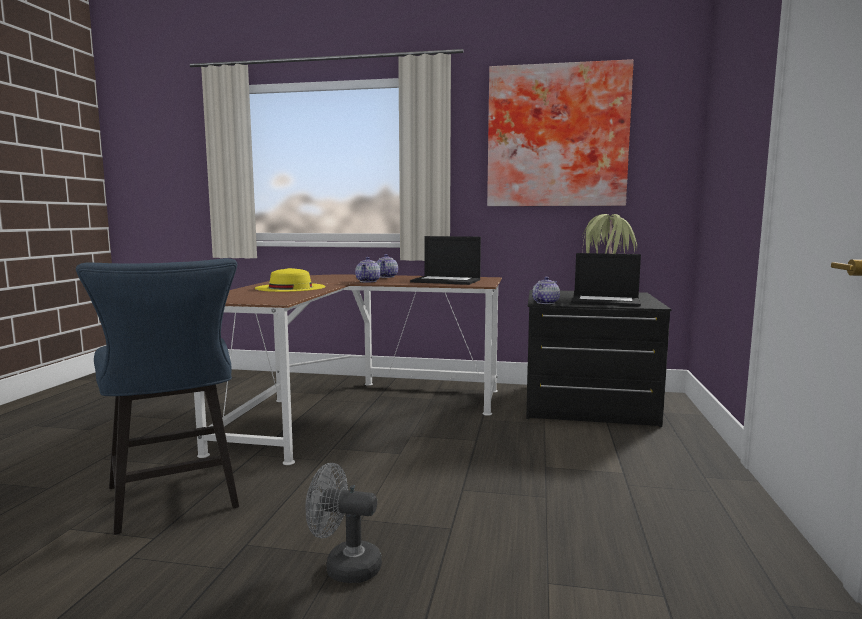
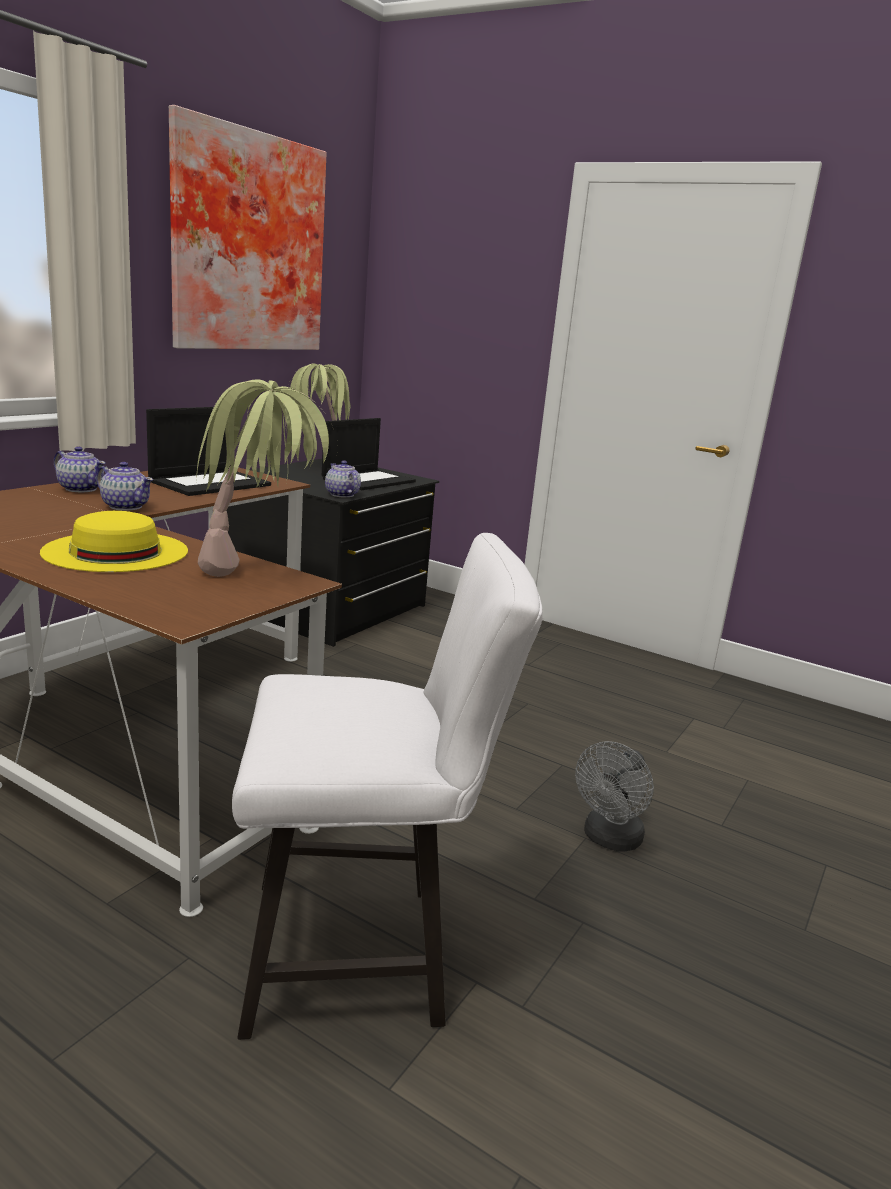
camera: 70 degrees left, 10 degrees up
blue chair [76,258,239,535] -> white chair [232,533,542,1040]
none -> potted plant [196,379,334,577]

